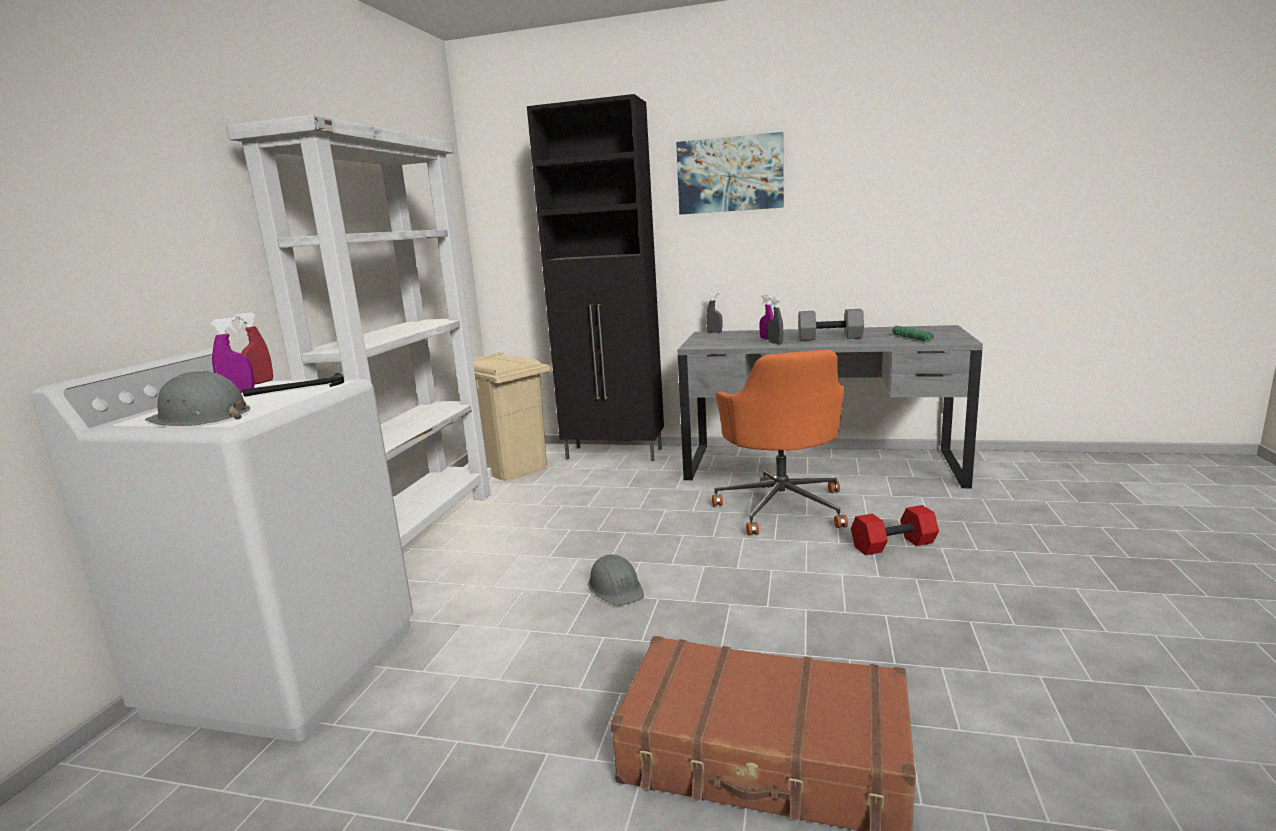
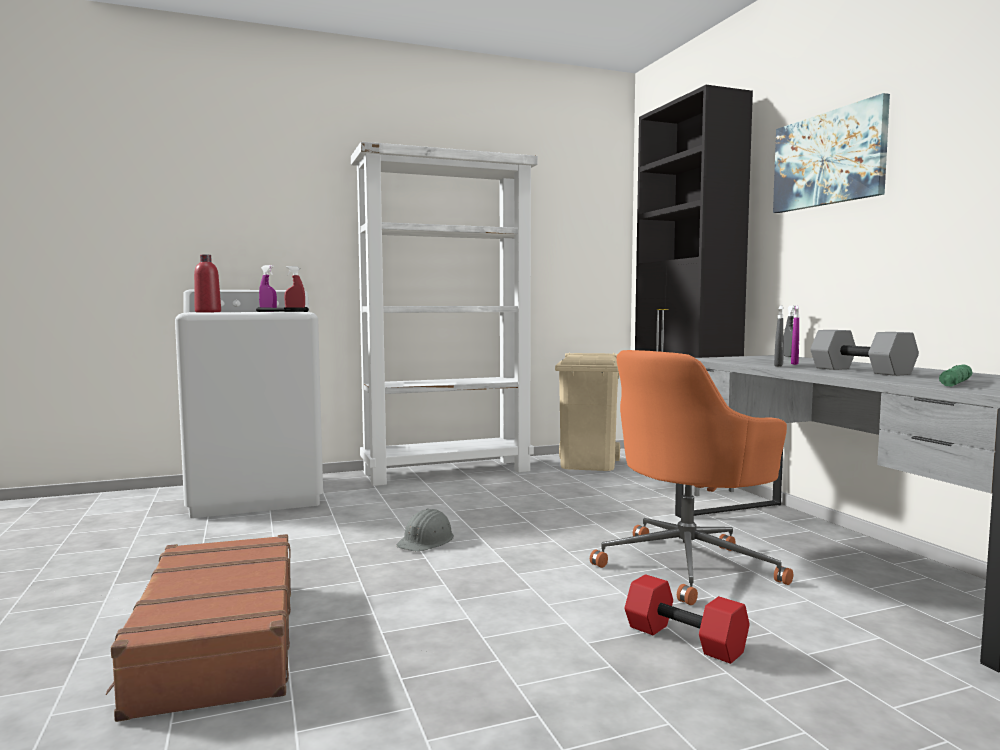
camera: 55 degrees right, 10 degrees down
grey hard hat [145,371,250,426] -> red bottle [194,254,221,312]

